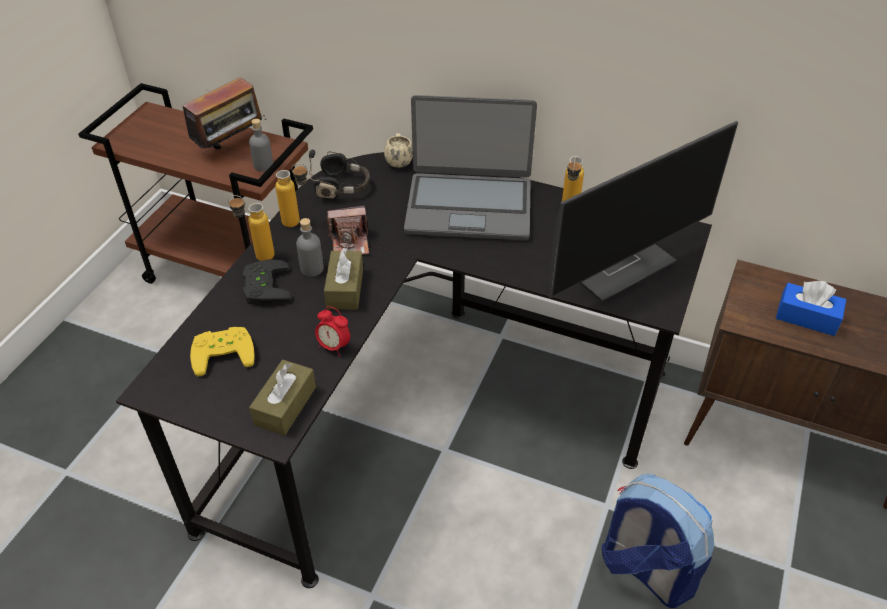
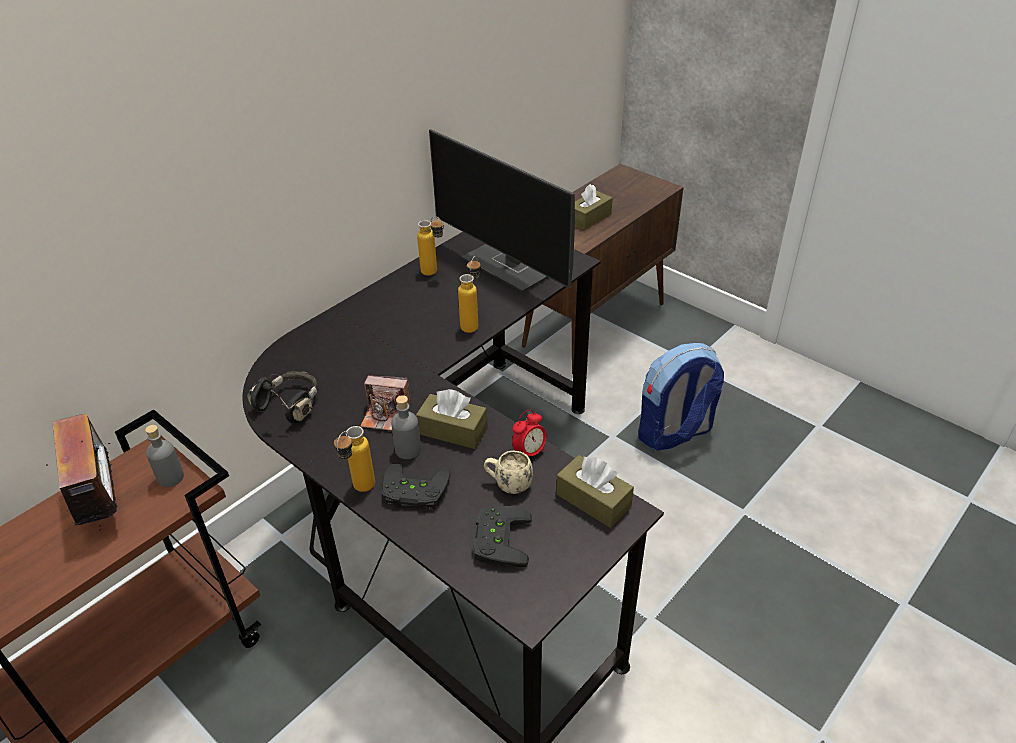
camera: 70 degrees left, 5 degrees down
yellow game controller [190,327,255,376] -> black game controller [473,506,532,567]
bottle [275,163,308,227] -> bottle moved to [458,256,481,333]
camera [327,205,369,255] -> camera turned 90 degrees clockwise [360,376,411,431]
beige mug [384,133,413,168] -> beige mug moved to [484,451,533,494]
laptop [404,95,537,240] -> none
monitor [549,121,738,301] -> monitor turned 150 degrees clockwise [429,129,575,292]
blue tissue box [776,281,846,336] -> brown tissue box [575,184,613,230]

